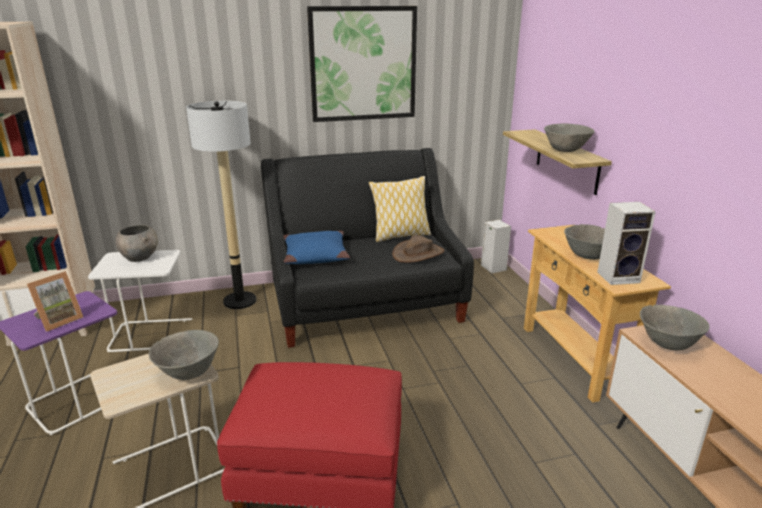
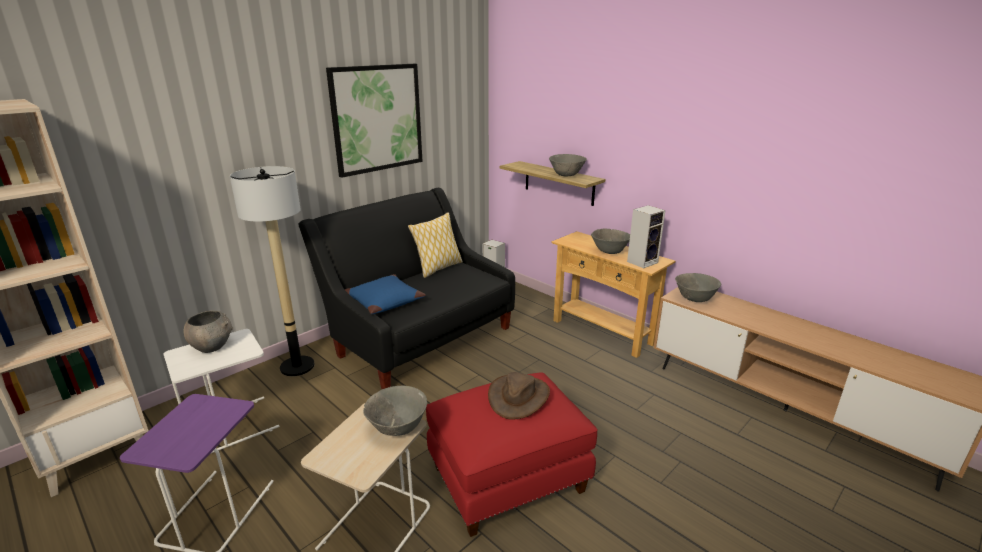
camera: 30 degrees left, 0 degrees up
picture frame [27,271,83,332] -> none
brown hat [392,235,444,263] -> brown hat moved to [488,372,550,420]

